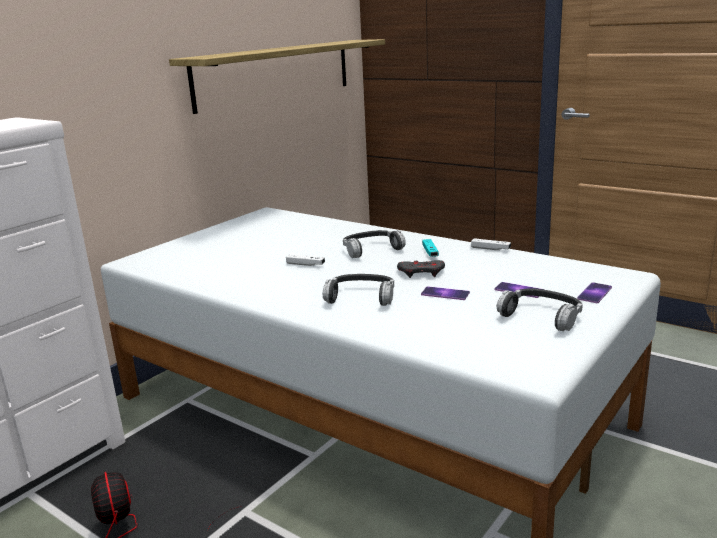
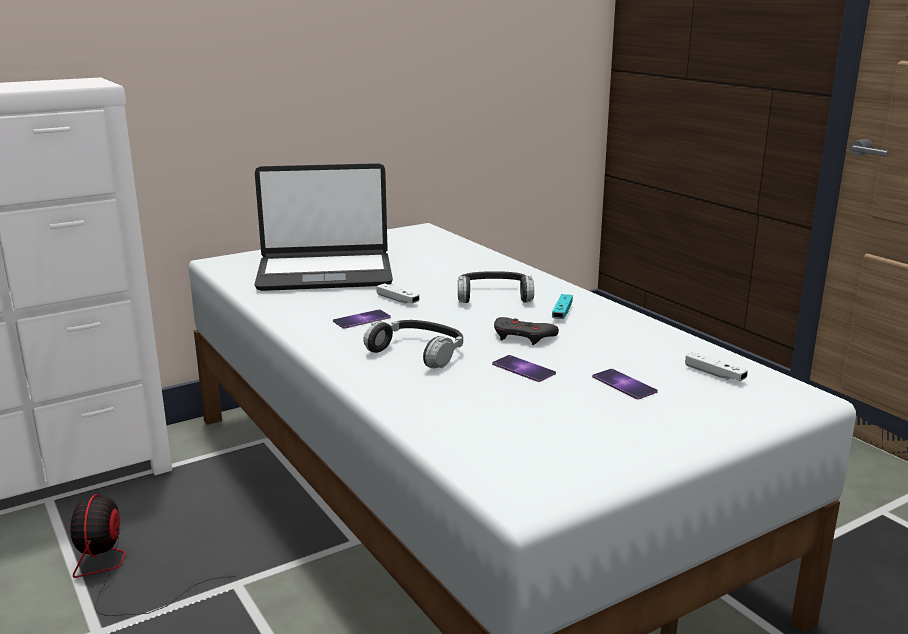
camera: 20 degrees right, 0 degrees up
shelf [169,39,385,114] -> none
white game controller [471,238,511,251] -> white game controller moved to [685,352,748,381]
headphones [497,289,583,331] -> none
phone [577,282,612,303] -> phone moved to [333,309,391,329]
none -> laptop [254,163,393,291]

